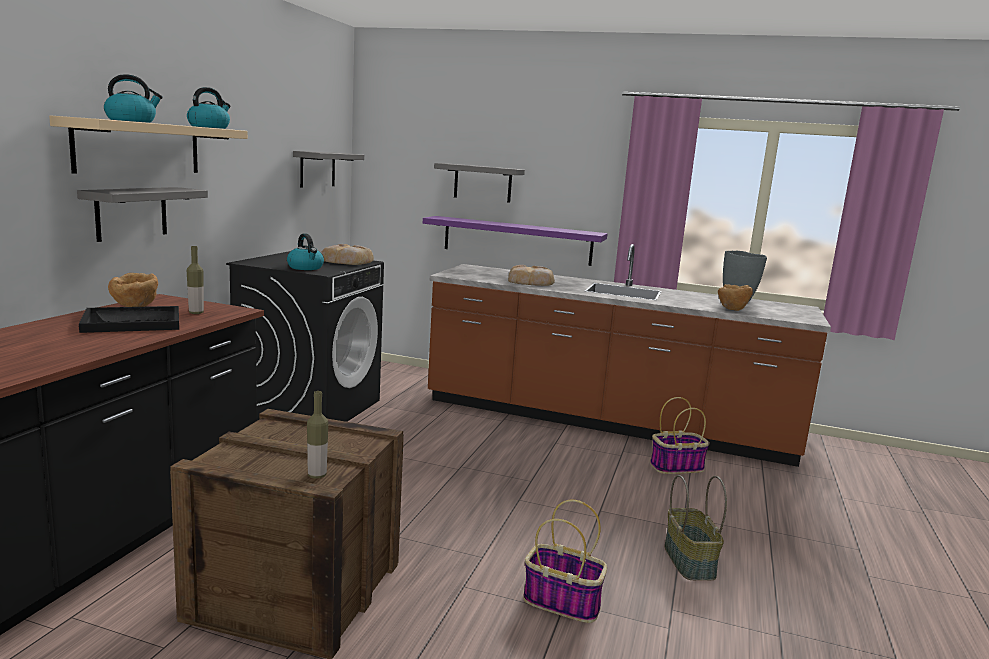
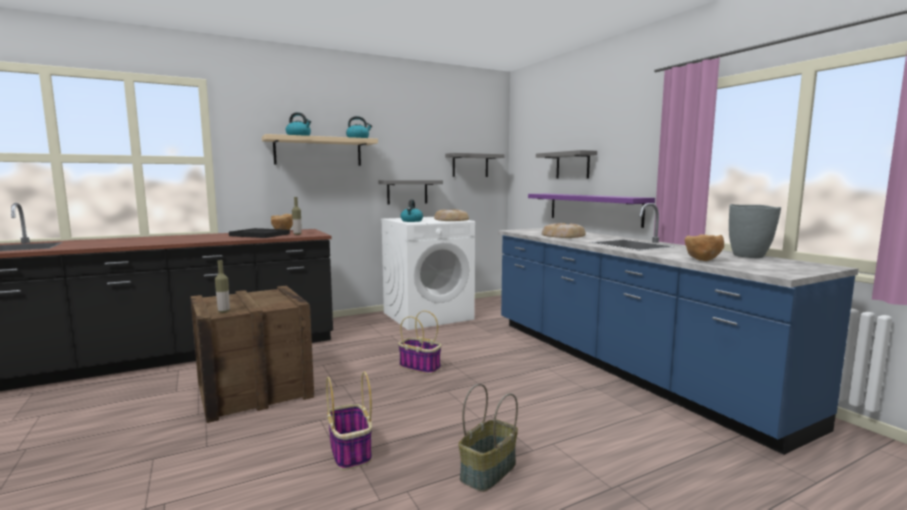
camera: 45 degrees right, 5 degrees down
grey shelf [77,187,208,242] -> grey shelf moved to [378,180,443,204]
black washing machine [226,251,384,422] -> white washing machine [381,217,475,330]
brown counter [428,244,831,467] -> blue counter [498,203,859,455]
basket [650,397,710,474] -> basket moved to [398,311,442,374]

